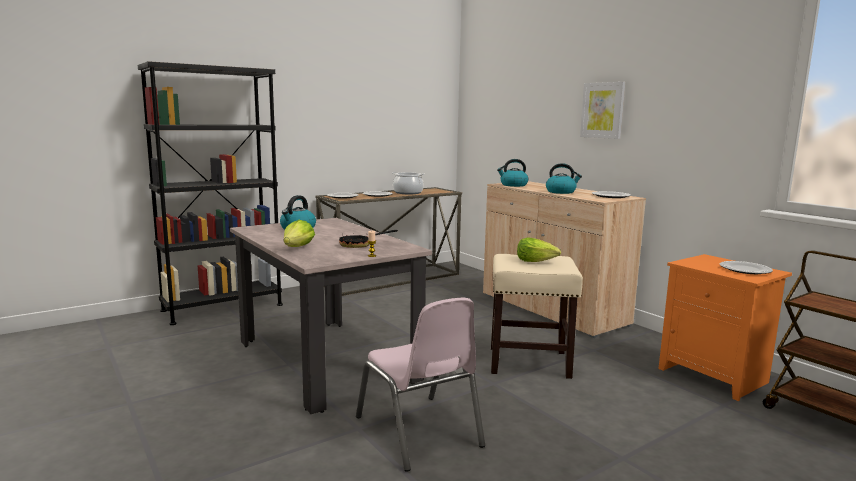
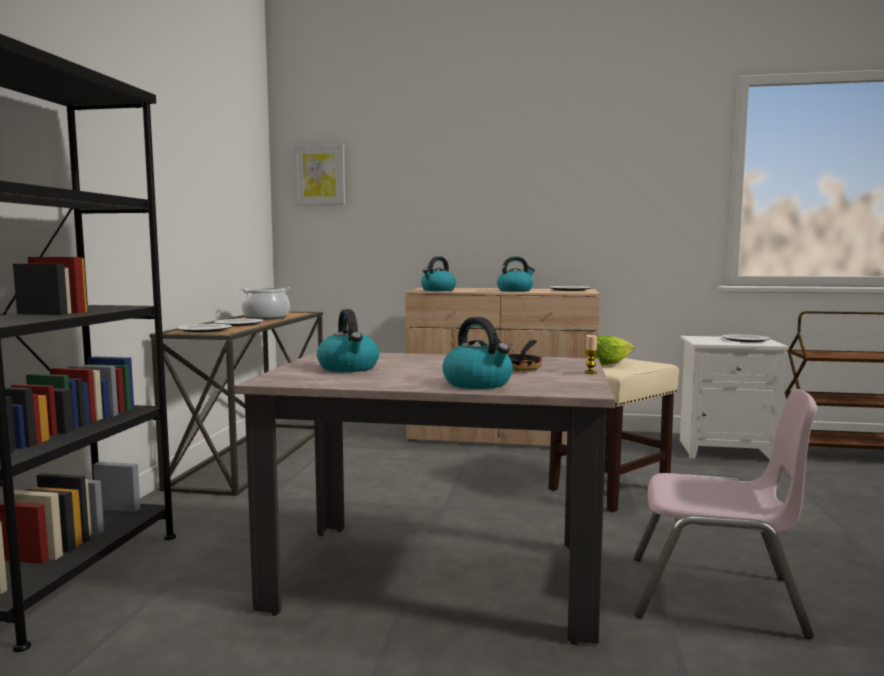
camera: 45 degrees left, 5 degrees down
lettuce [284,220,315,247] -> kettle [442,317,513,389]
picture [580,82,625,139] -> picture moved to [294,144,345,206]
orange nightstand [659,254,792,401] -> white nightstand [680,336,789,459]

